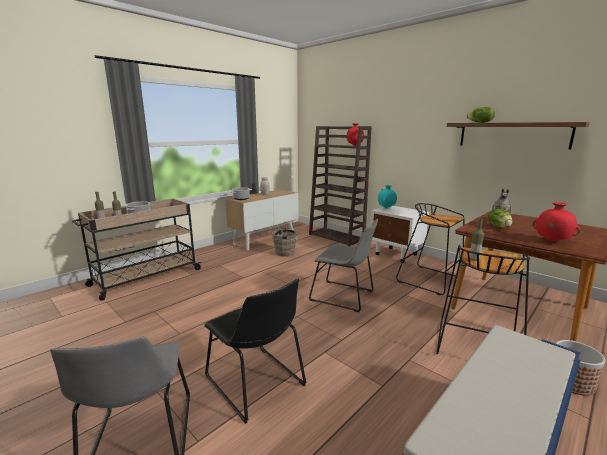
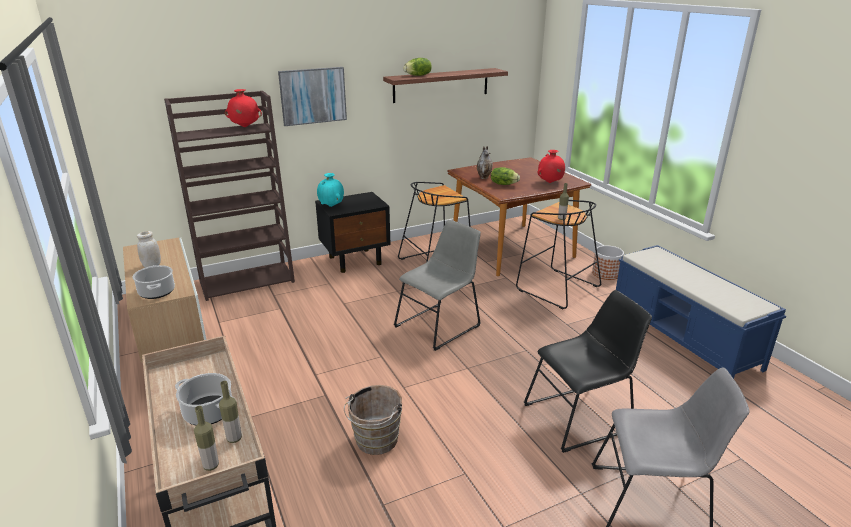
camera: 70 degrees left, 10 degrees up
brown bucket [269,228,297,257] -> brown bucket moved to [344,385,402,455]
white nightstand [370,206,429,263] -> black nightstand [315,192,391,273]
none -> picture [278,67,347,126]

